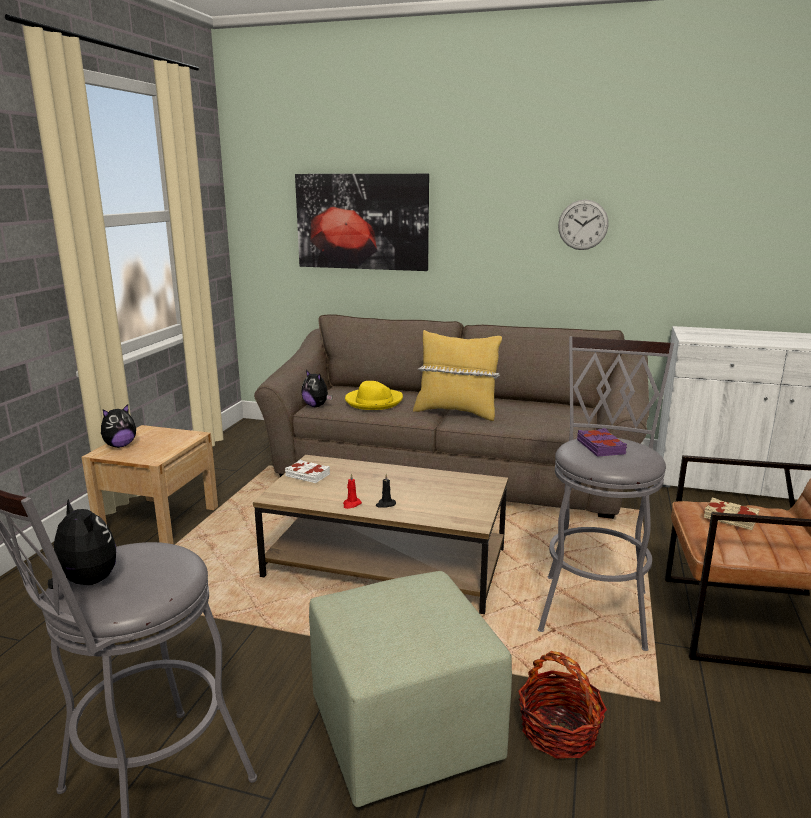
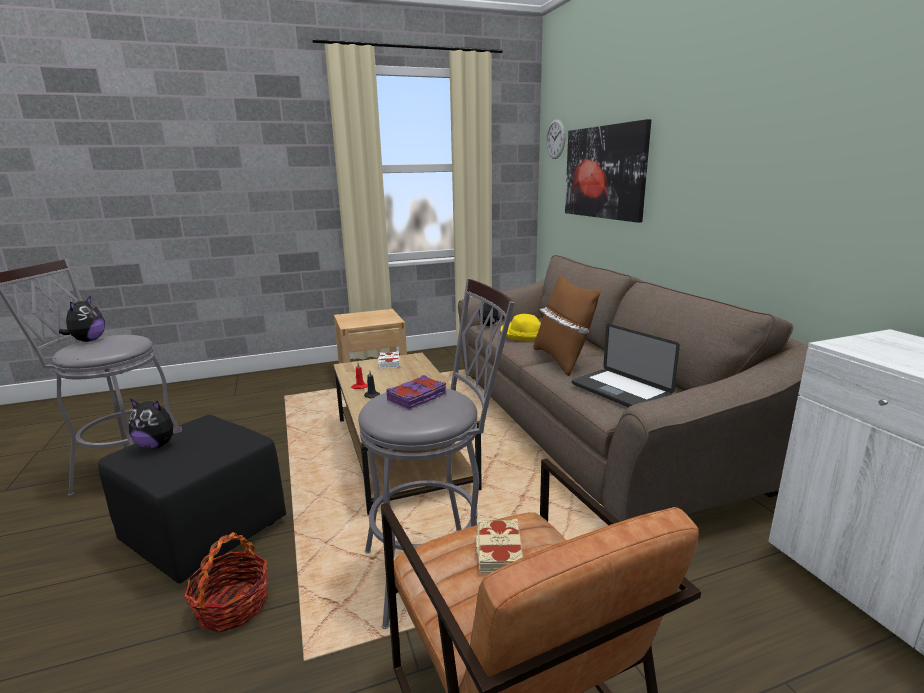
camera: 55 degrees right, 0 degrees up
plush toy [101,404,136,448] -> plush toy moved to [129,399,182,449]
green ottoman [309,571,512,807] -> black ottoman [98,415,286,583]
yellow pillow [413,330,502,421] -> brown pillow [533,275,601,376]
wall clock [558,200,609,250] -> wall clock moved to [546,119,565,159]
none -> laptop [572,324,680,407]

